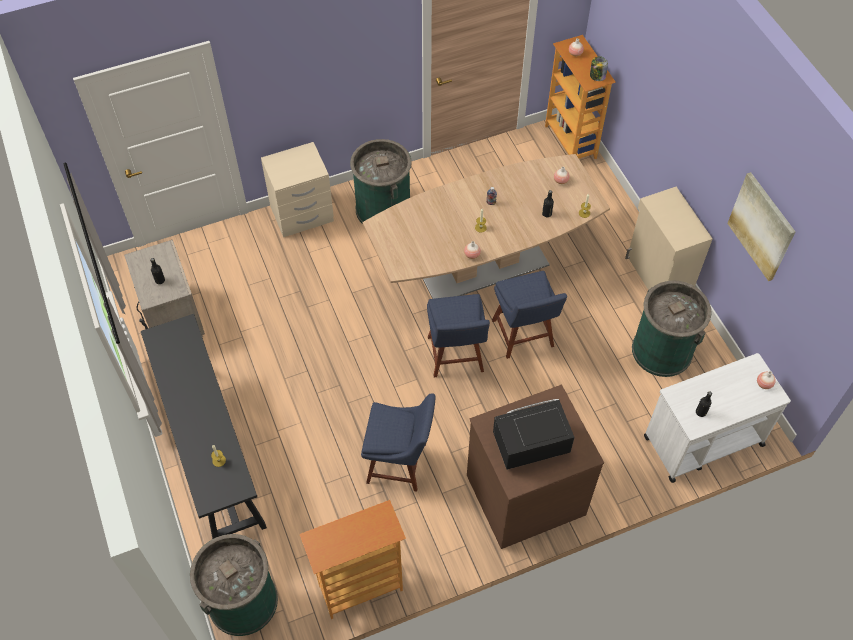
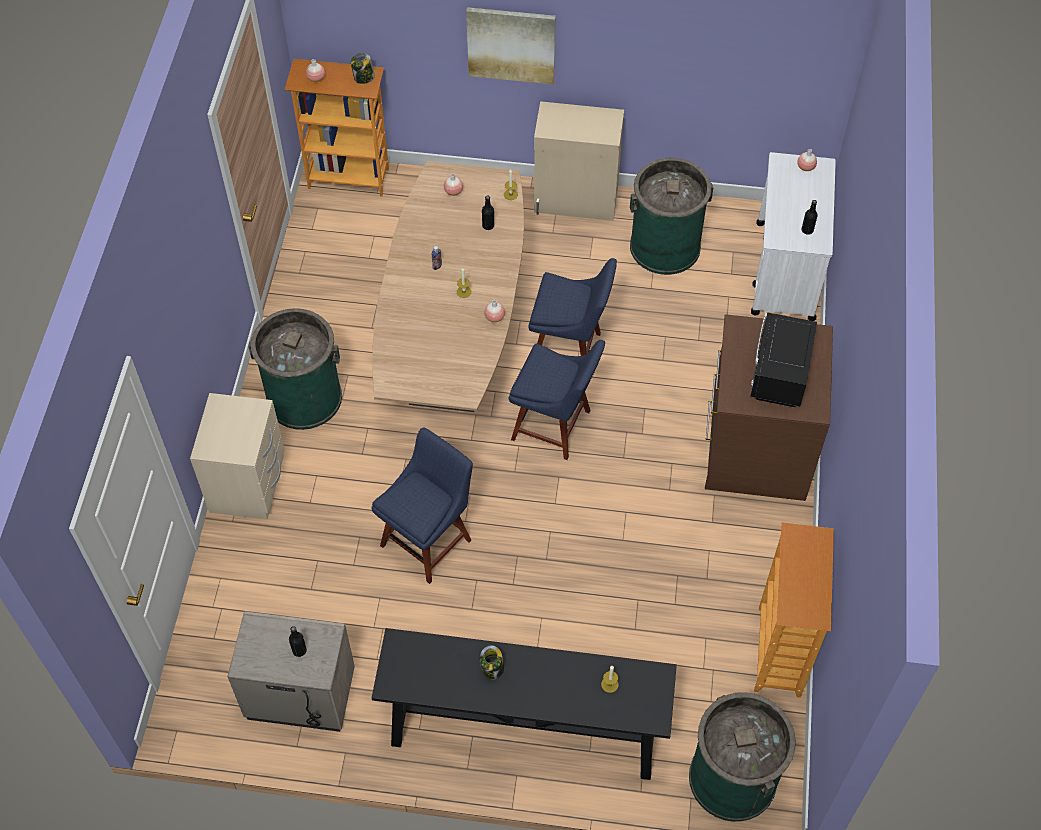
camera: 60 degrees left, 0 degrees up
blue chair [361,393,435,491] -> blue chair moved to [371,428,473,584]
picture [727,172,795,281] -> picture moved to [466,7,556,84]
none -> jar [480,645,504,680]

